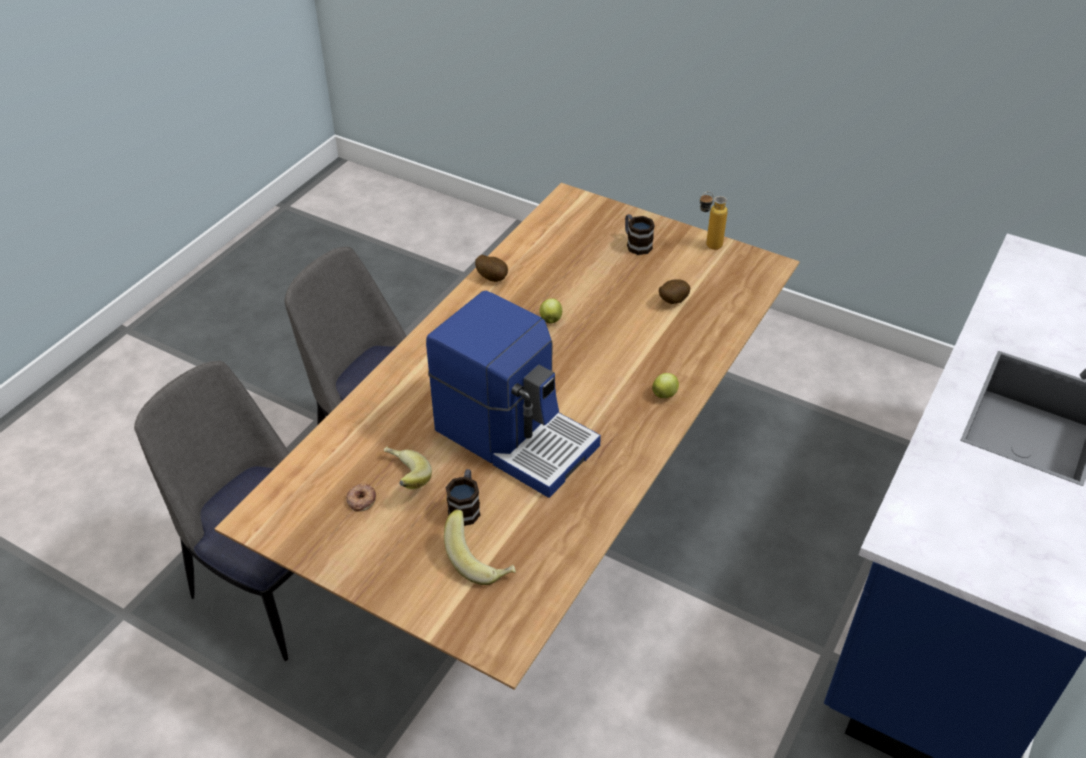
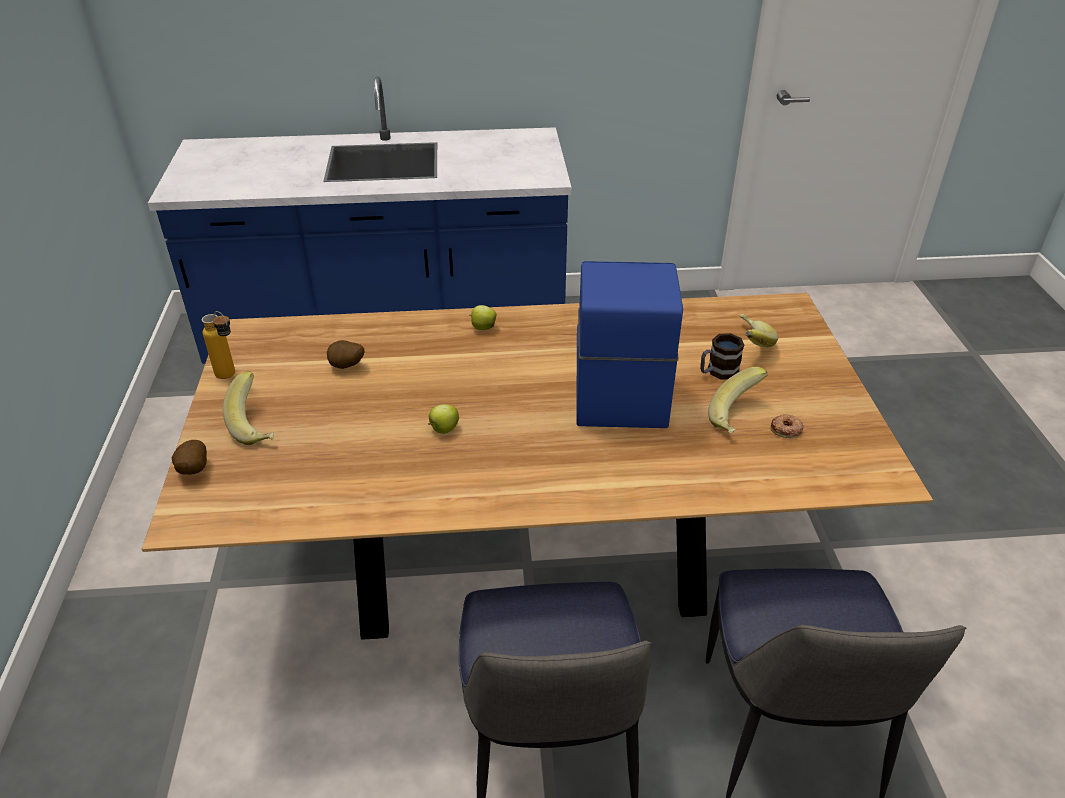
camera: 125 degrees left, 5 degrees down
potato [475,255,508,282] -> potato moved to [172,440,207,475]
mug [625,214,655,255] -> banana [223,371,274,445]

